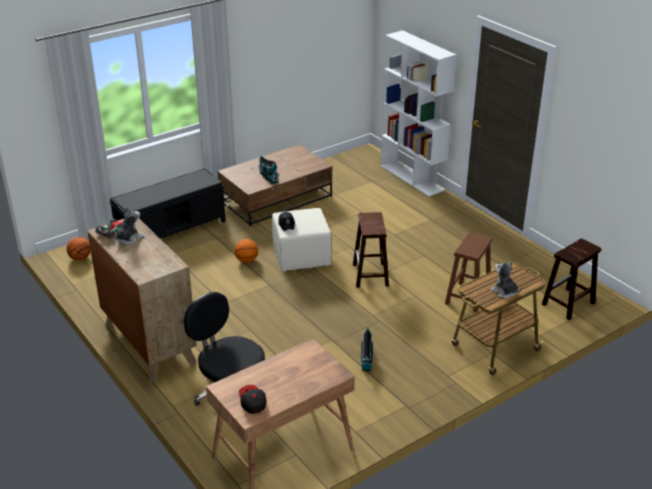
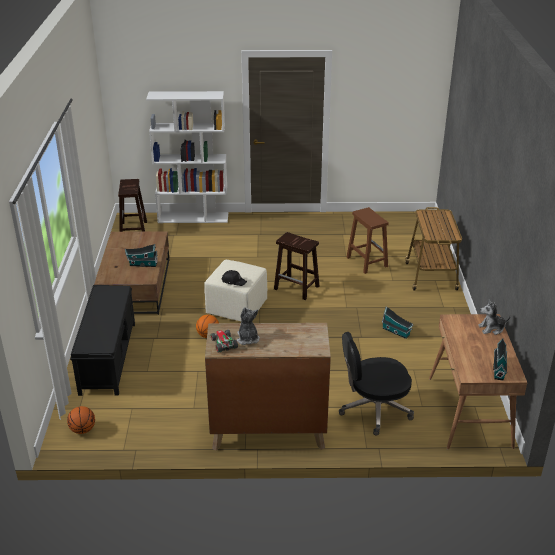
camera: 55 degrees left, 0 degrees up
cap [239,385,267,414] -> toy house [493,338,507,381]
plush toy [490,261,522,298] -> plush toy moved to [478,299,511,335]
brown stool [542,238,601,320] -> brown stool moved to [118,179,147,232]

